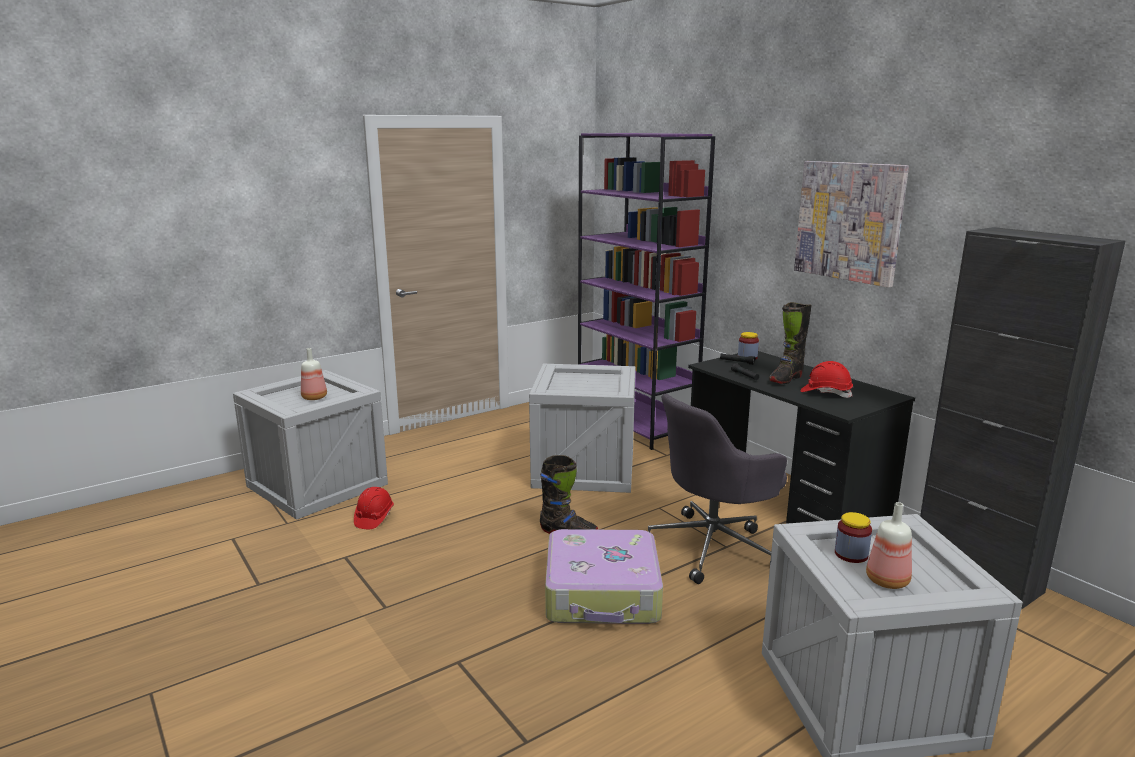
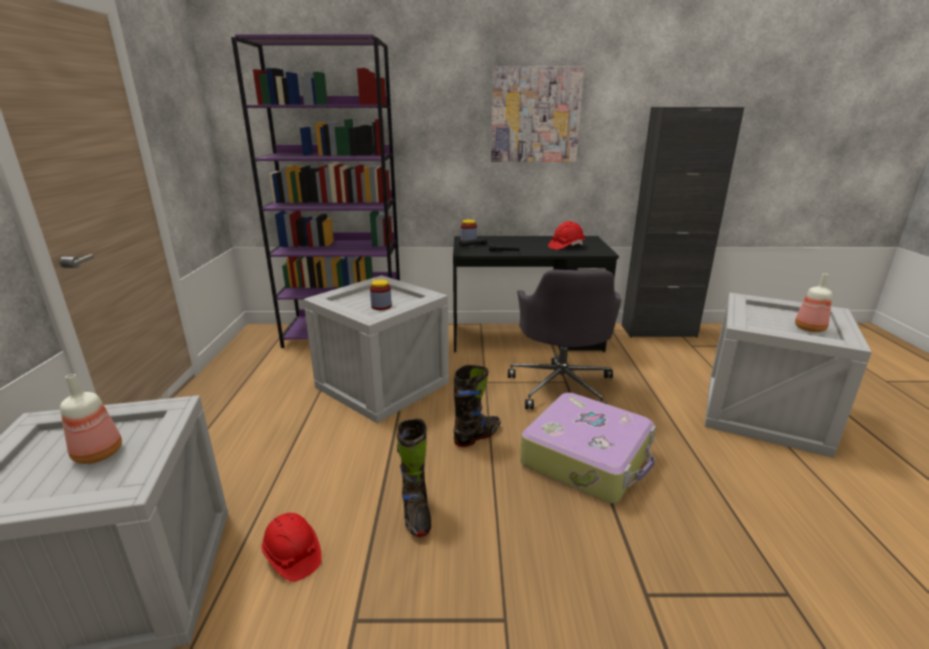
camera: 55 degrees left, 5 degrees up
black boot [769,302,812,384] -> black boot moved to [397,418,431,537]
jar [835,512,872,563] -> jar moved to [370,279,392,310]

